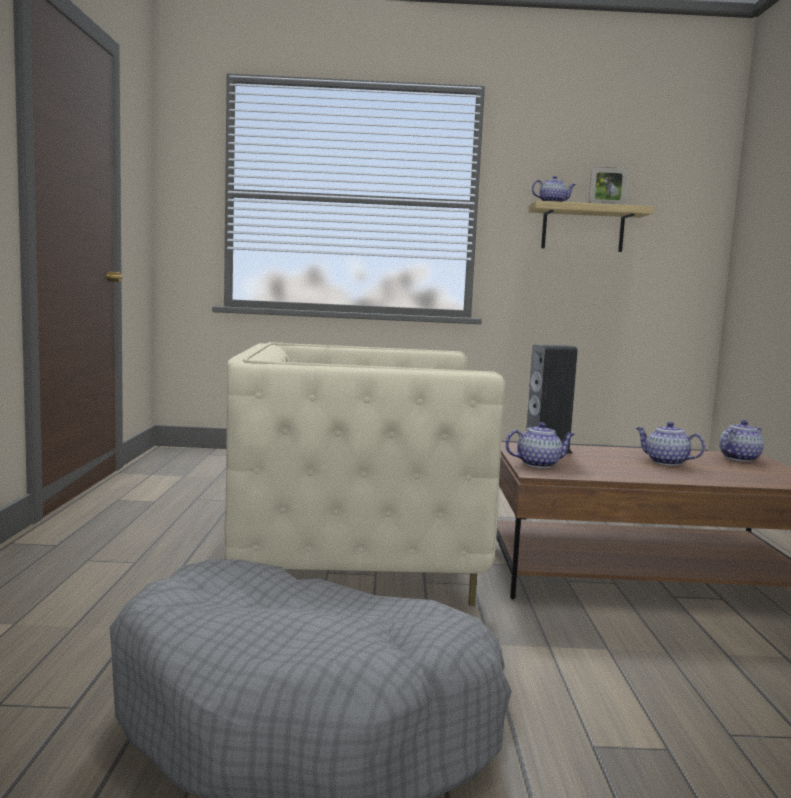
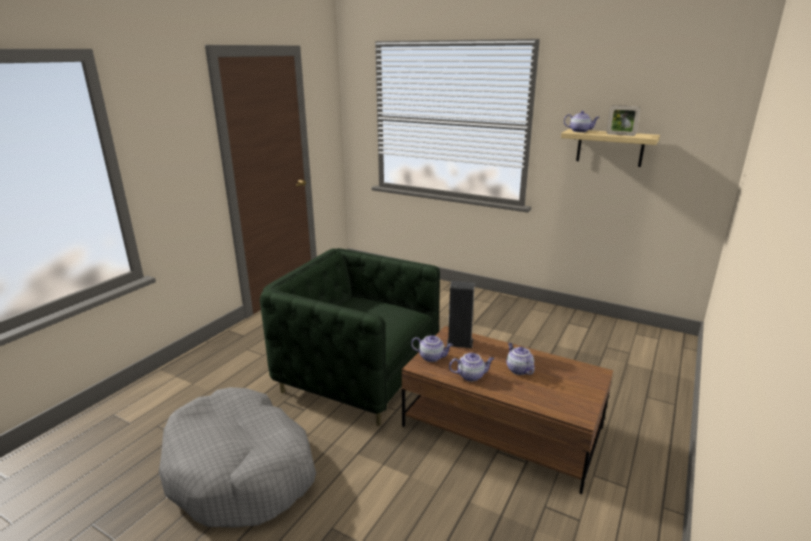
camera: 30 degrees right, 15 degrees up
beige armchair [224,342,505,606] -> green armchair [260,248,440,426]
teapot [719,420,764,462] -> teapot moved to [449,353,494,381]

